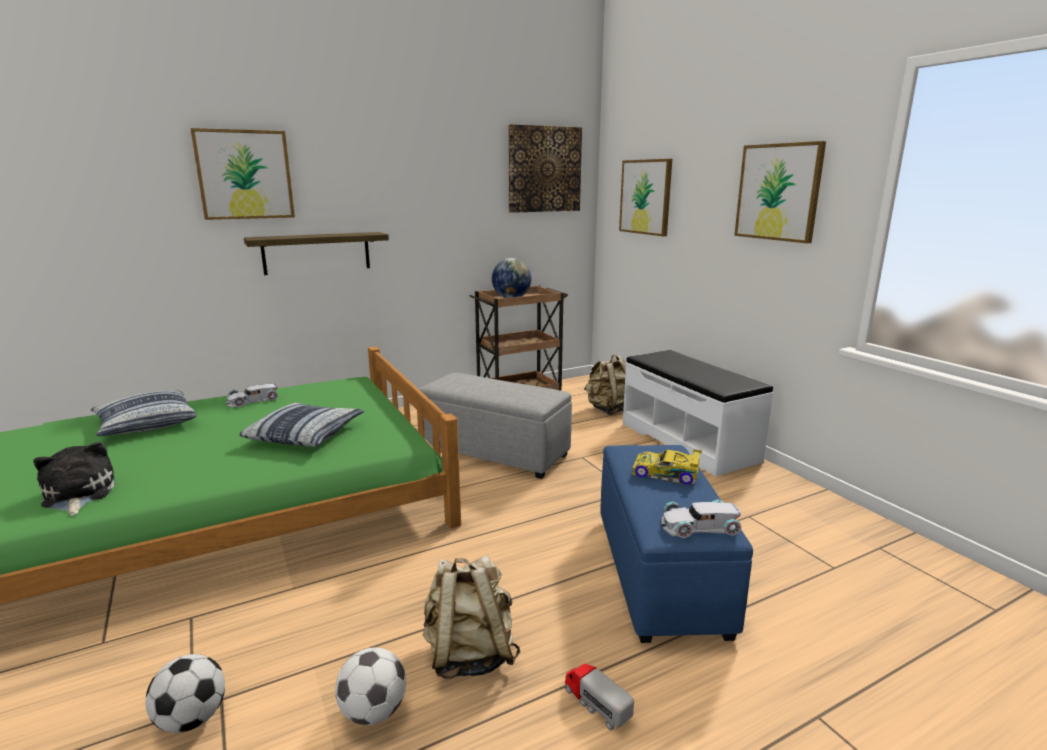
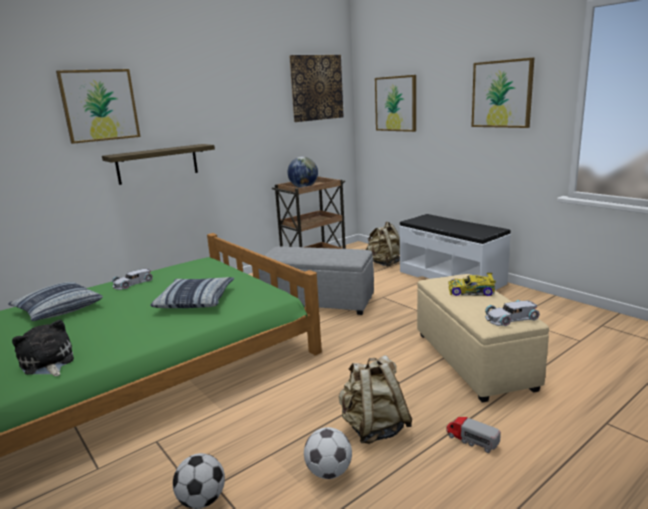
camera: 10 degrees left, 0 degrees up
blue ottoman [600,445,753,643] -> beige ottoman [417,274,549,403]

